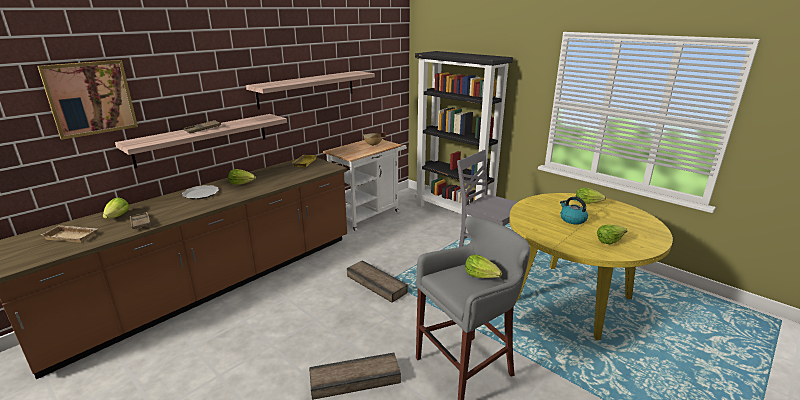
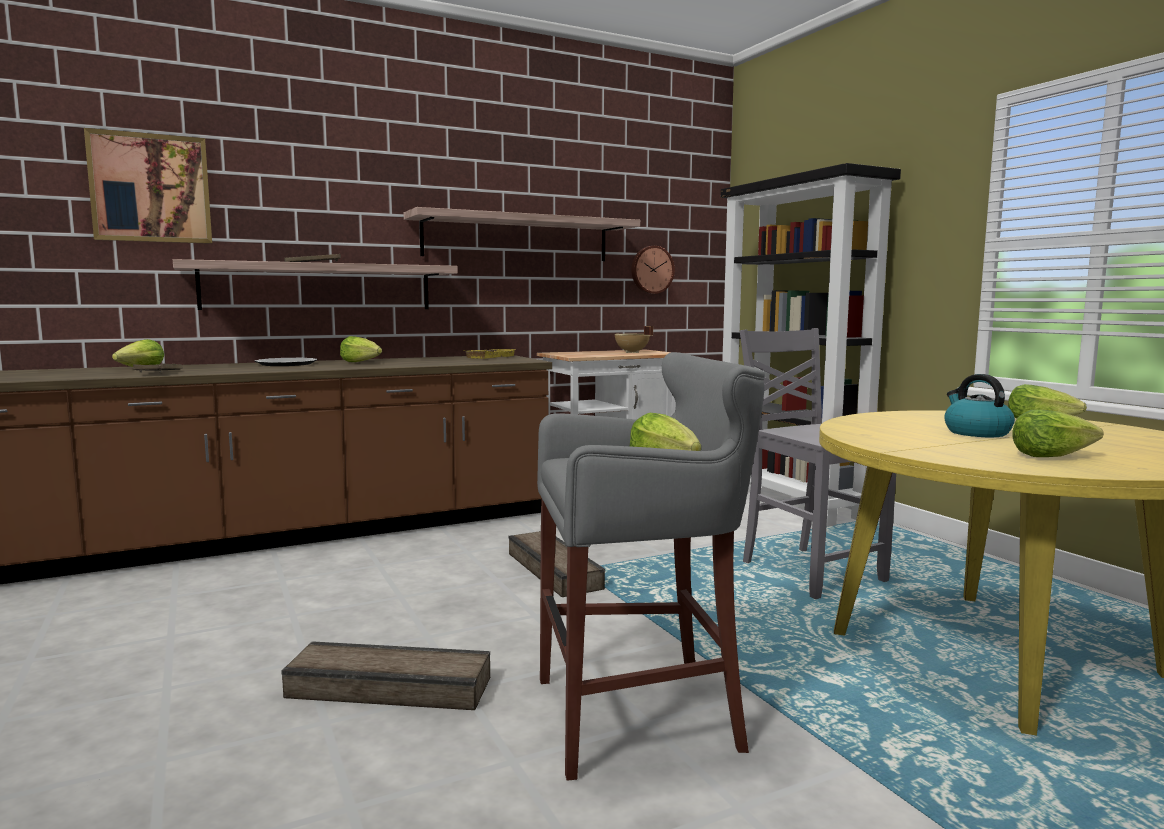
camera: 20 degrees right, 15 degrees down
beige tray [40,225,97,243] -> none
none -> wall clock [631,246,675,294]

